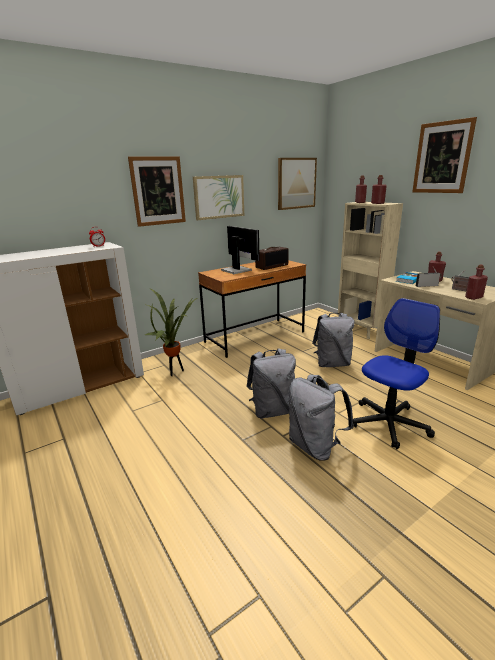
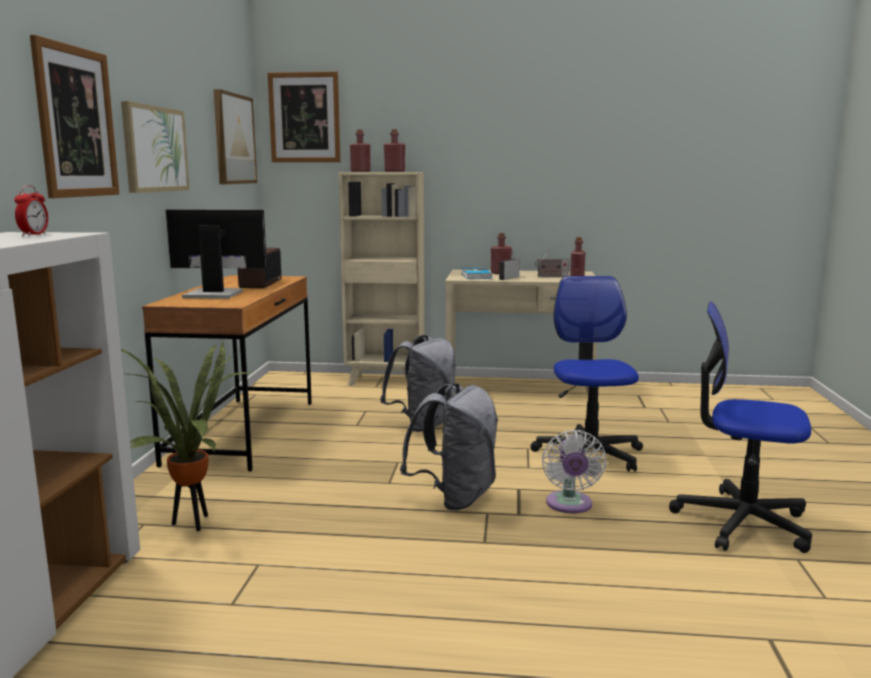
camera: 50 degrees left, 10 degrees down
grey backpack [289,374,354,461] -> white fan [542,430,607,513]
picture [412,117,477,193] -> picture moved to [268,72,341,162]
none -> office chair [669,302,812,553]

